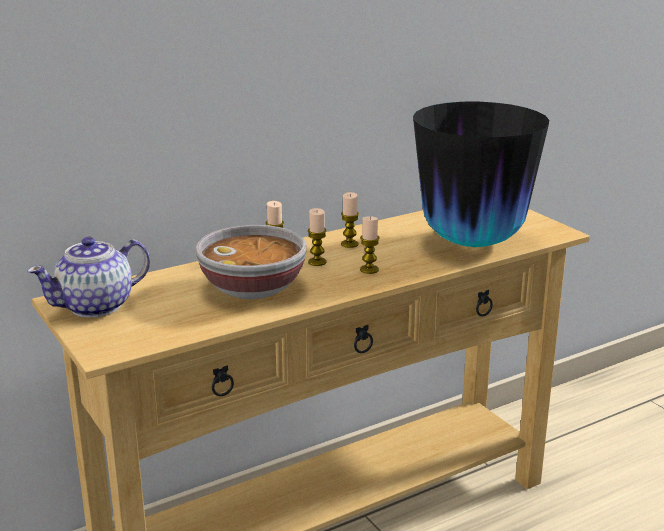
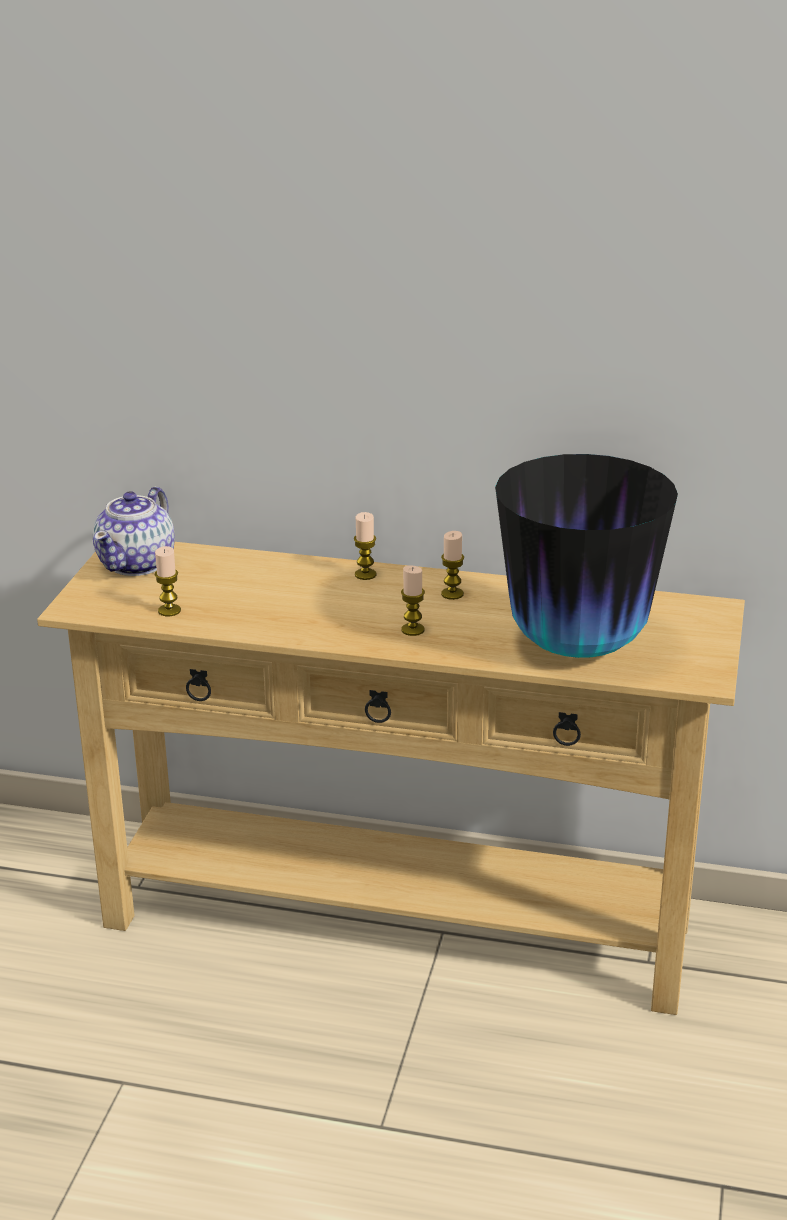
camera: 45 degrees right, 5 degrees up
teapot [27,237,150,318] -> teapot turned 75 degrees counterclockwise [93,487,175,576]
bowl [196,225,306,299] -> none
candle [308,208,327,266] -> candle moved to [155,546,181,616]

